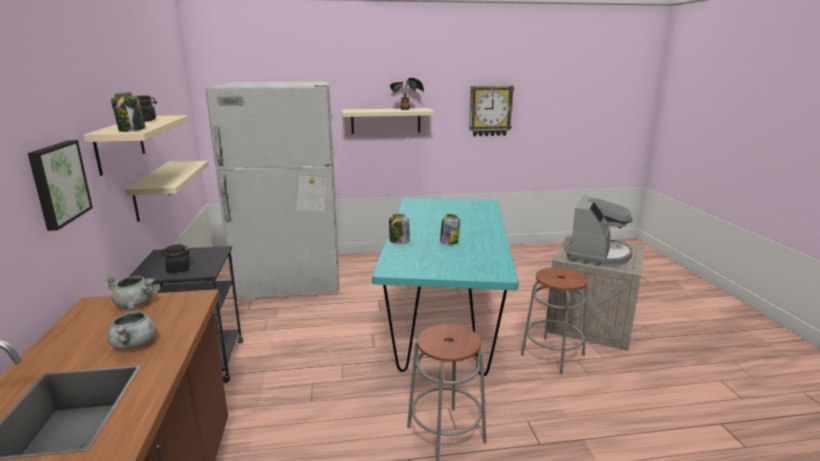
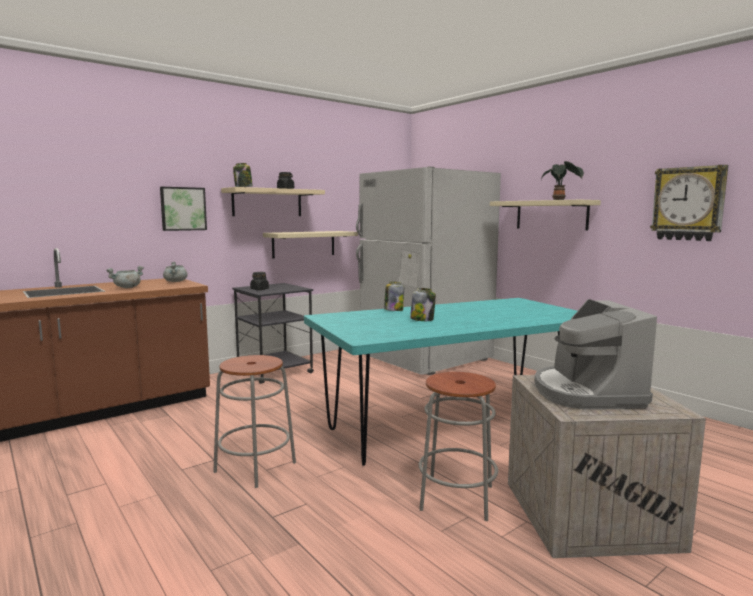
camera: 60 degrees right, 10 degrees down
coffee machine [567,195,633,267] -> coffee machine turned 90 degrees clockwise [534,299,657,410]

